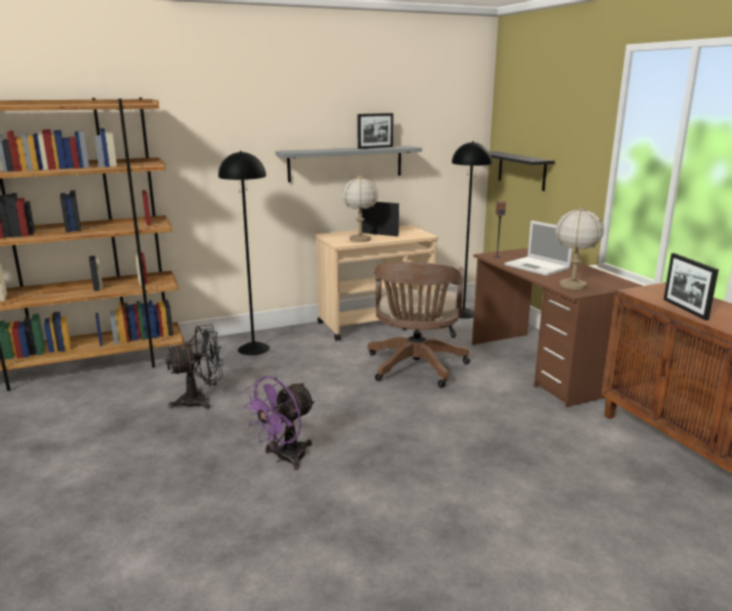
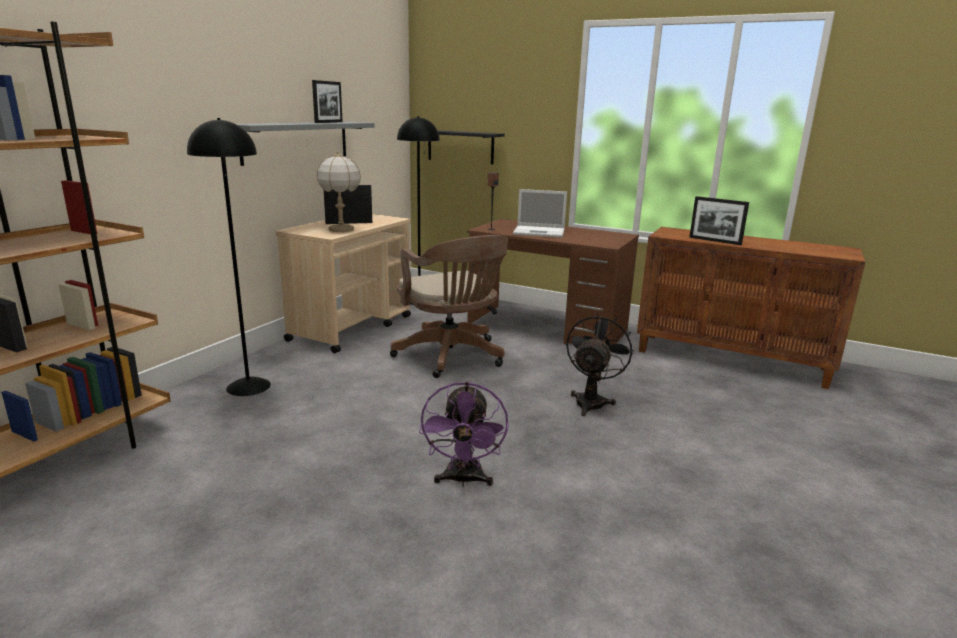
camera: 40 degrees left, 0 degrees up
black fan [165,324,223,409] -> black fan moved to [566,313,634,416]
table lamp [555,205,604,290] -> none

